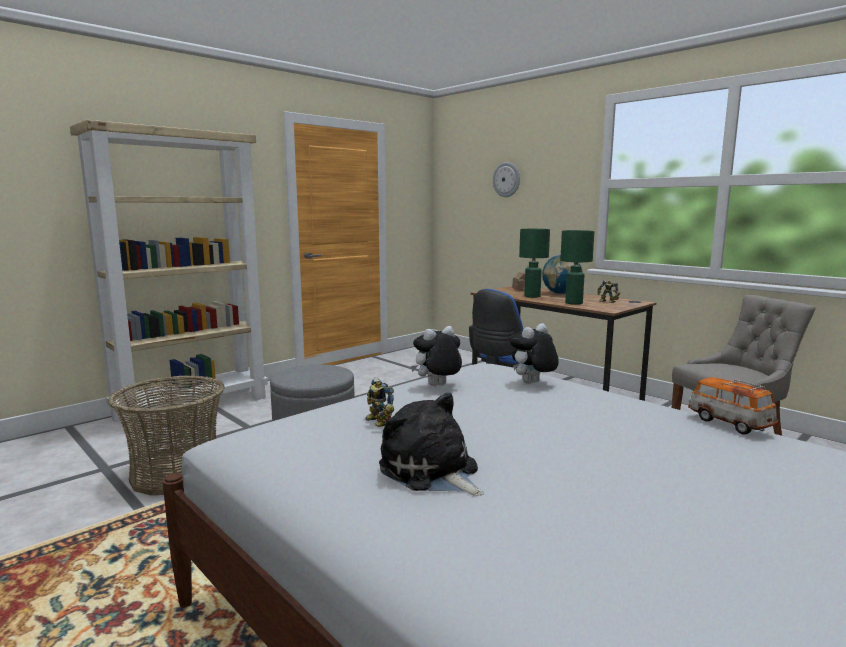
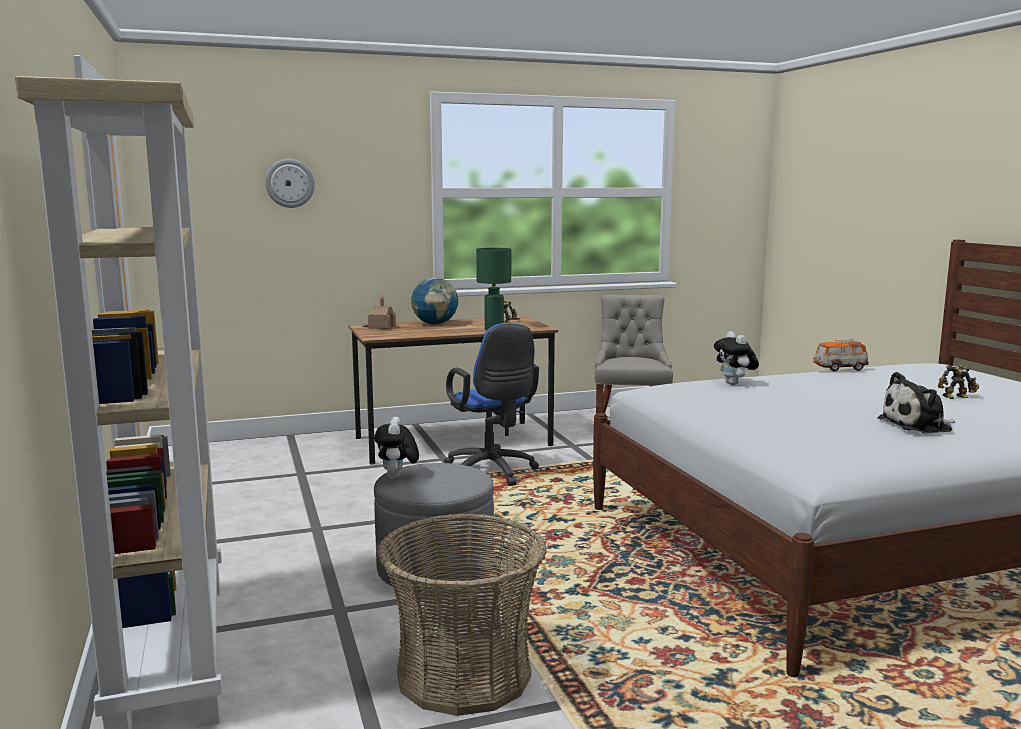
camera: 65 degrees left, 0 degrees up
toy robot [365,377,394,427] -> toy robot moved to [938,365,979,399]
plush toy [411,326,462,386] -> plush toy moved to [374,417,419,479]
green table lamp [519,229,550,298] -> none

